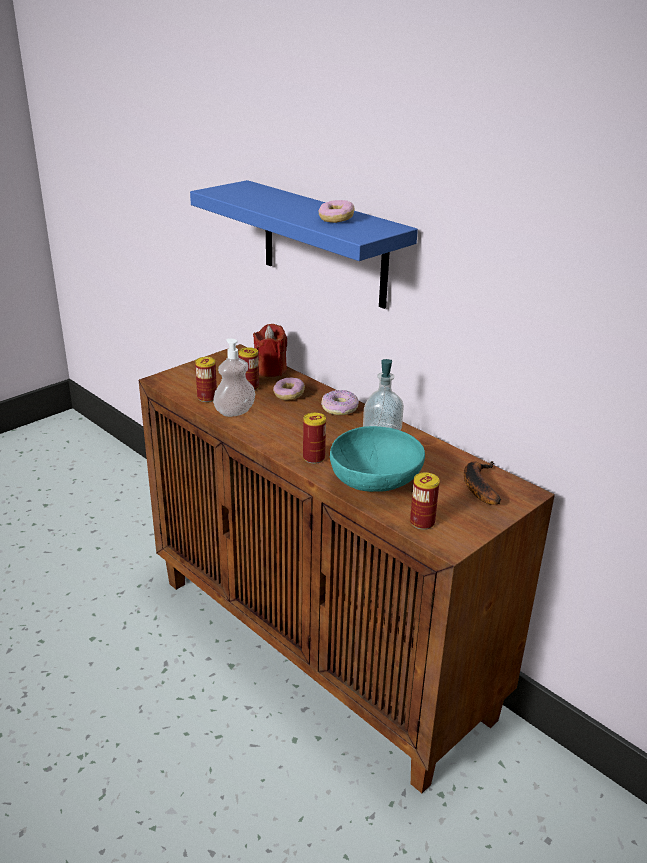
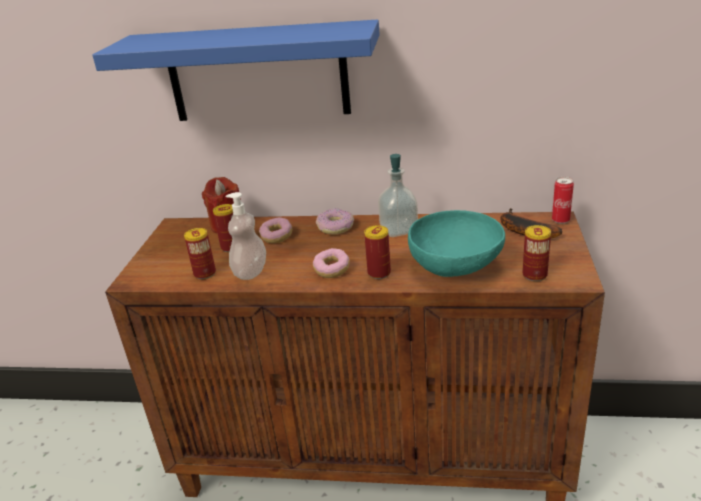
camera: 35 degrees left, 0 degrees up
donut [319,200,355,223] -> donut moved to [313,248,350,278]
none -> can [552,177,574,224]

